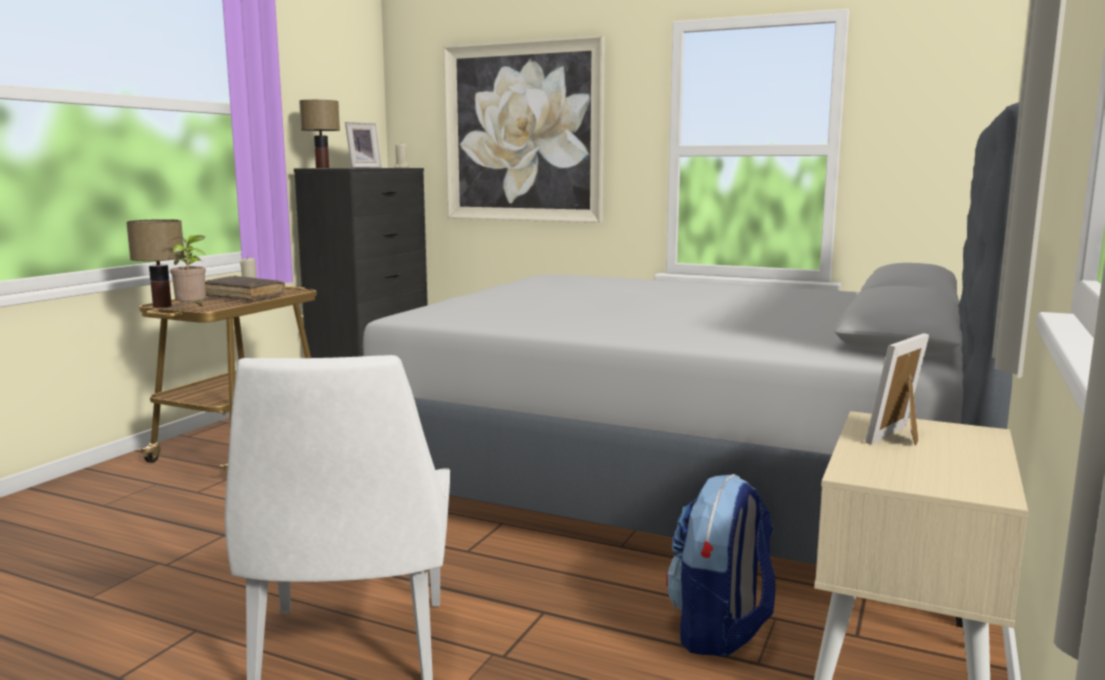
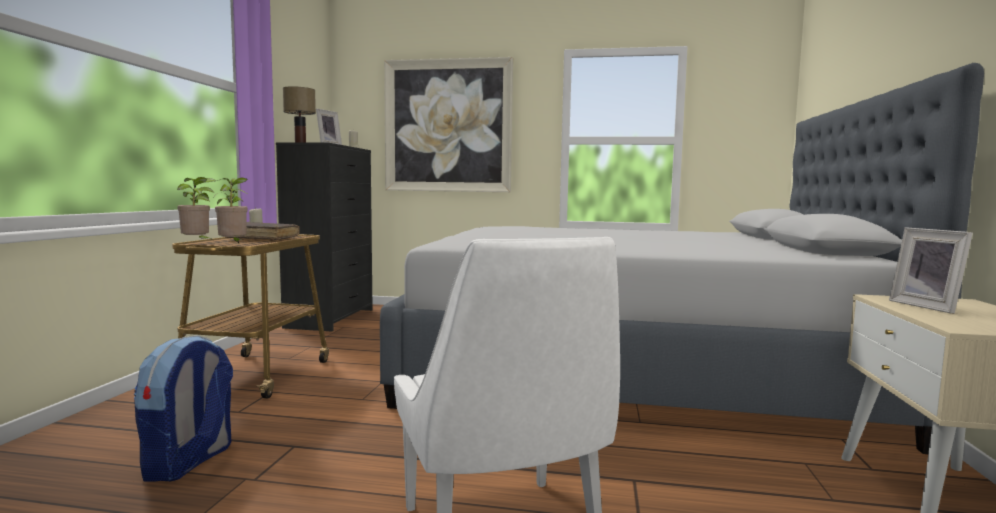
camera: 15 degrees left, 5 degrees down
table lamp [126,219,185,308] -> potted plant [177,177,216,241]
backpack [666,474,776,657] -> backpack moved to [134,335,233,482]
picture frame [865,333,929,446] -> picture frame turned 45 degrees counterclockwise [889,227,973,314]

